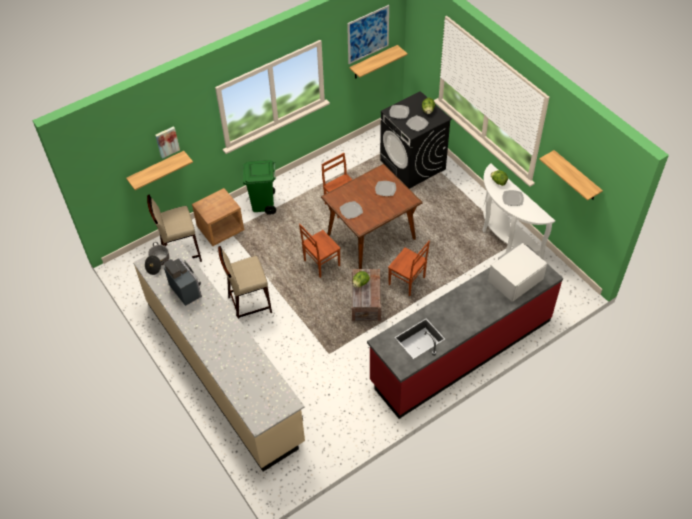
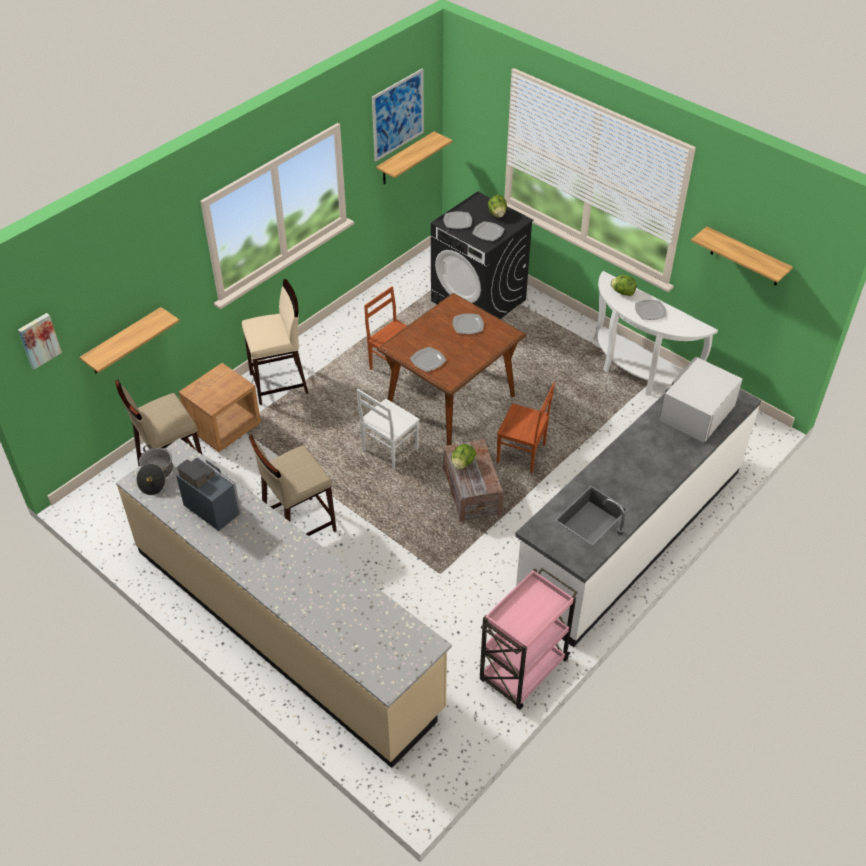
camera: 15 degrees left, 5 degrees down
picture [155,126,180,159] -> picture moved to [18,313,62,369]
green trash can [243,160,276,215] -> beige stool [242,279,308,405]
brown chair [299,223,341,278] -> white chair [357,389,420,470]
red counter [367,245,563,419] -> white counter [515,389,761,647]
none -> pink cart [480,567,578,710]

